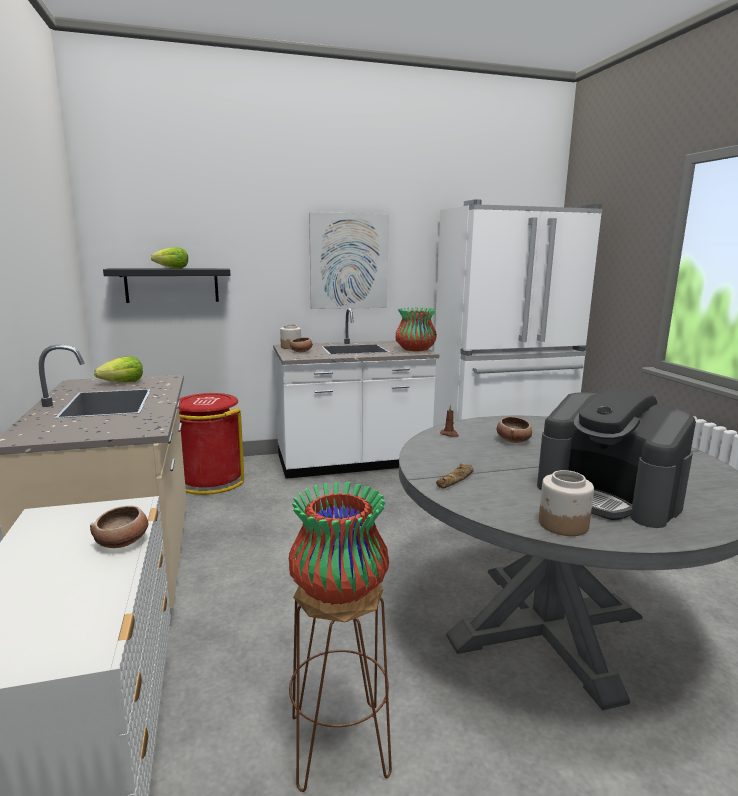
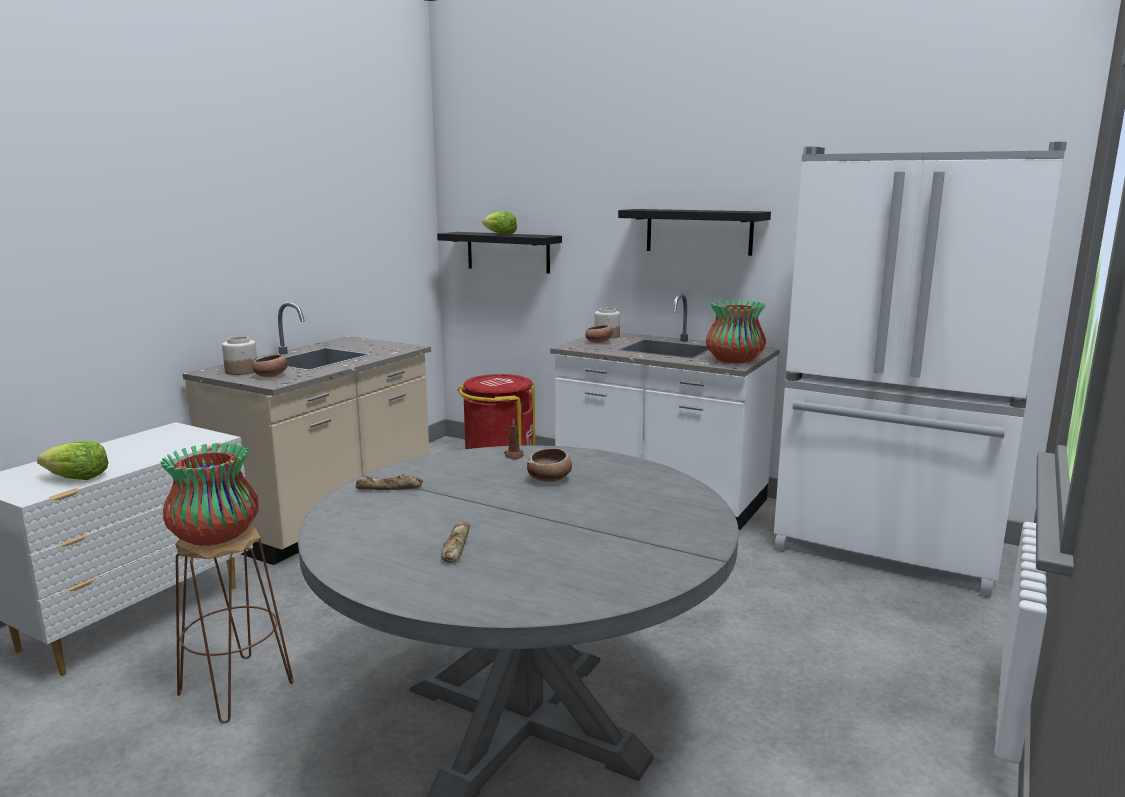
camera: 45 degrees right, 0 degrees up
bowl [90,506,148,548] -> bowl moved to [253,355,288,377]
lettuce [94,356,143,383] -> lettuce moved to [37,441,108,480]
picture [309,212,389,309] -> black shelf [618,209,771,256]
coffee machine [537,388,696,528] -> bread [441,522,470,563]
jar [539,470,594,536] -> jar moved to [222,336,257,375]

